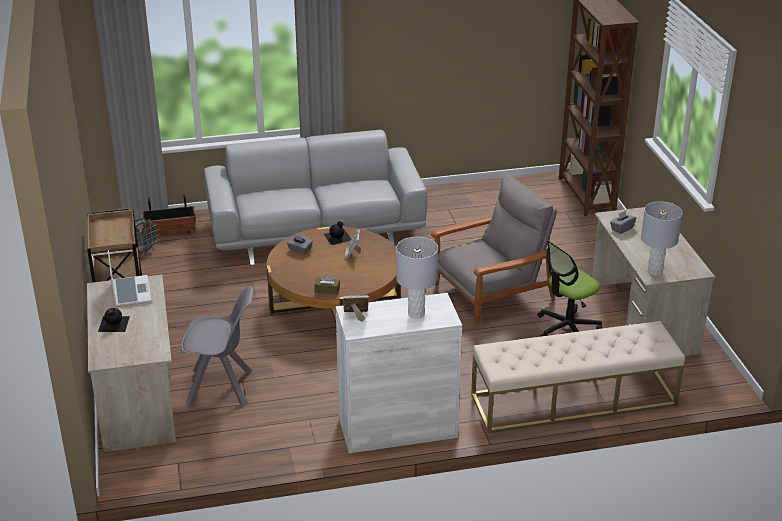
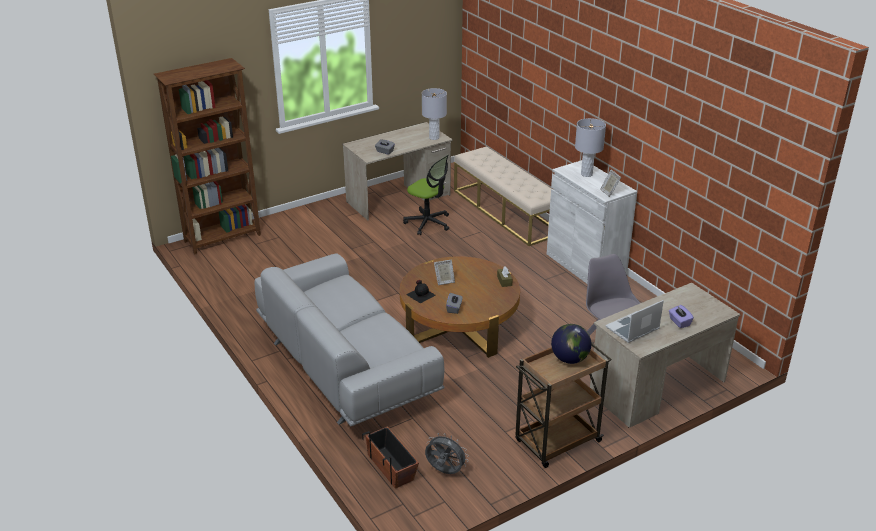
camera: 110 degrees left, 0 degrees up
black bottle [98,308,130,332] -> purple tissue box [669,305,694,328]
grey armchair [431,174,557,324] -> none
none -> globe [551,324,591,364]

